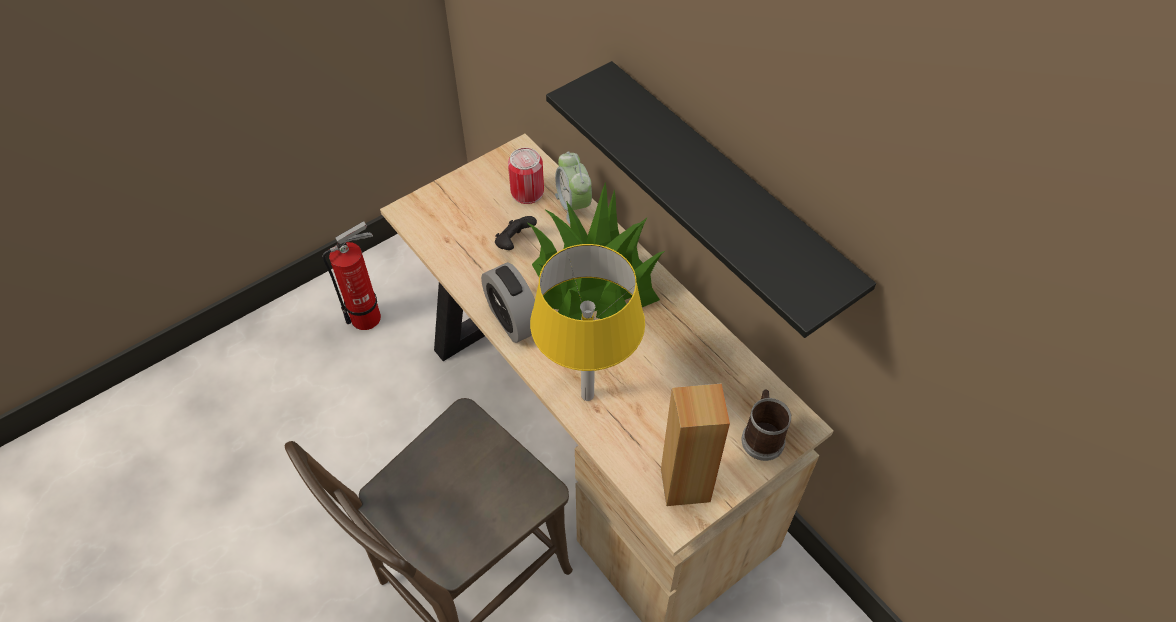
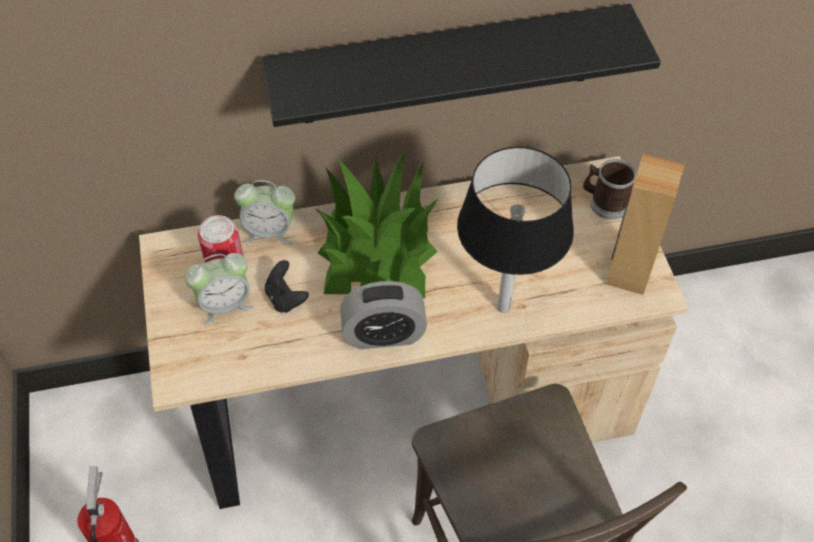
camera: 65 degrees left, 0 degrees up
yellow table lamp [530,244,645,401] -> black table lamp [457,146,574,313]
none -> alarm clock [185,253,254,324]

